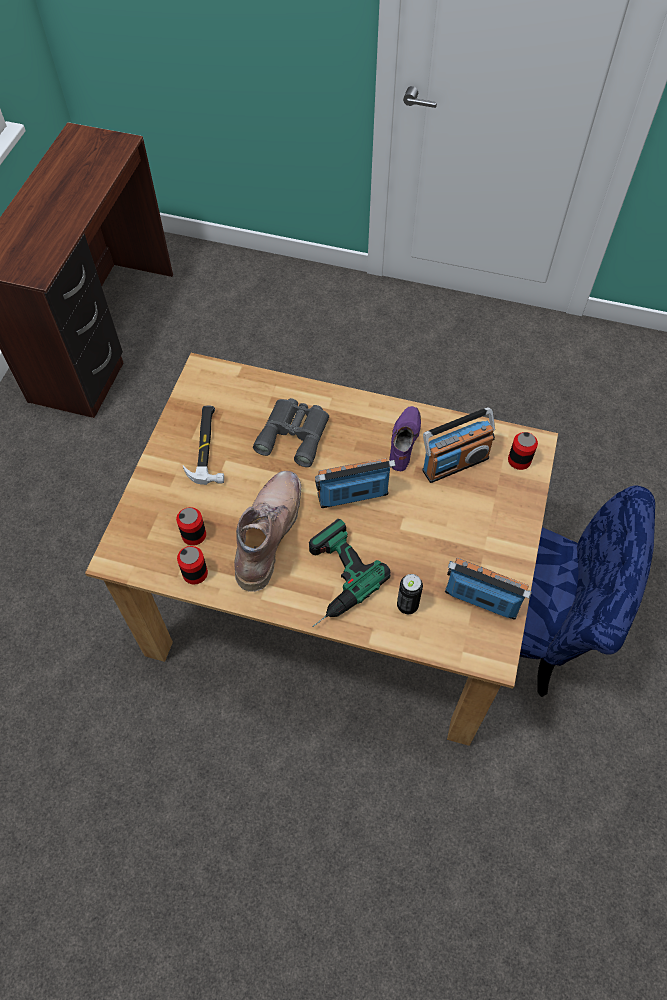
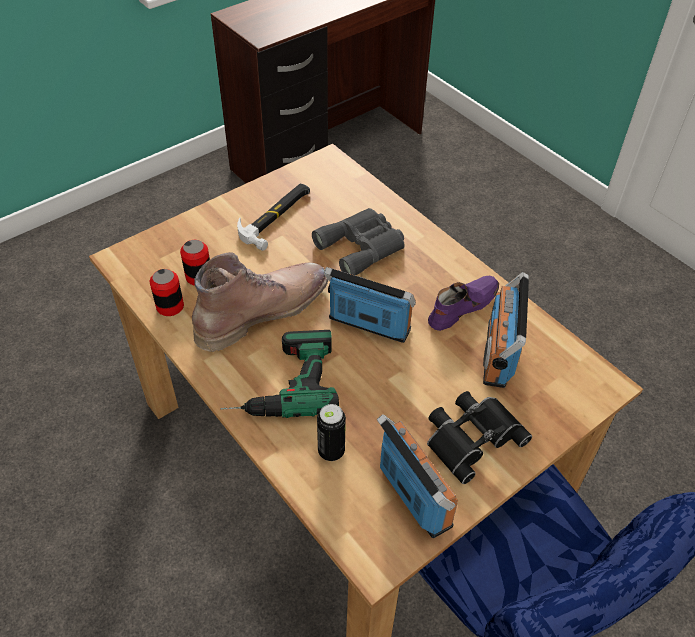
camera: 35 degrees right, 10 degrees down
radio [422,407,495,483] -> radio turned 90 degrees clockwise [483,272,529,388]
can [508,432,538,470] -> none
none -> black binoculars [427,391,532,484]

